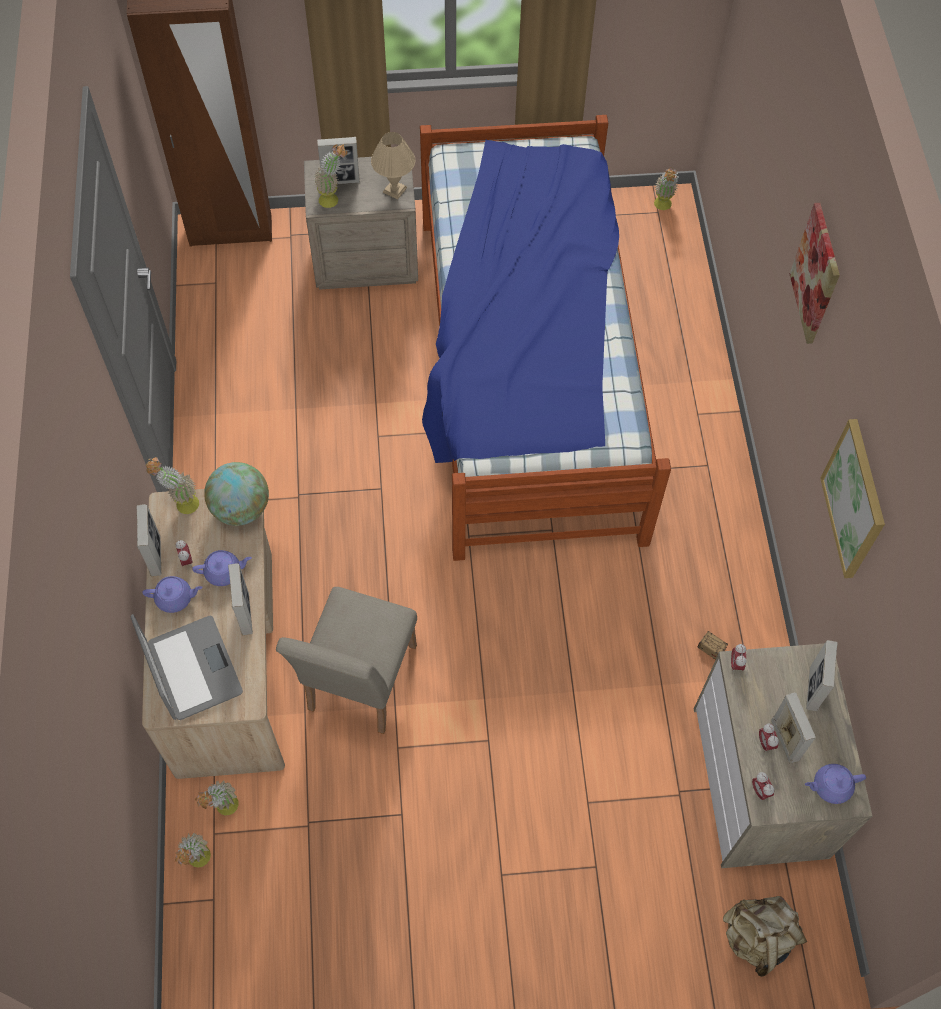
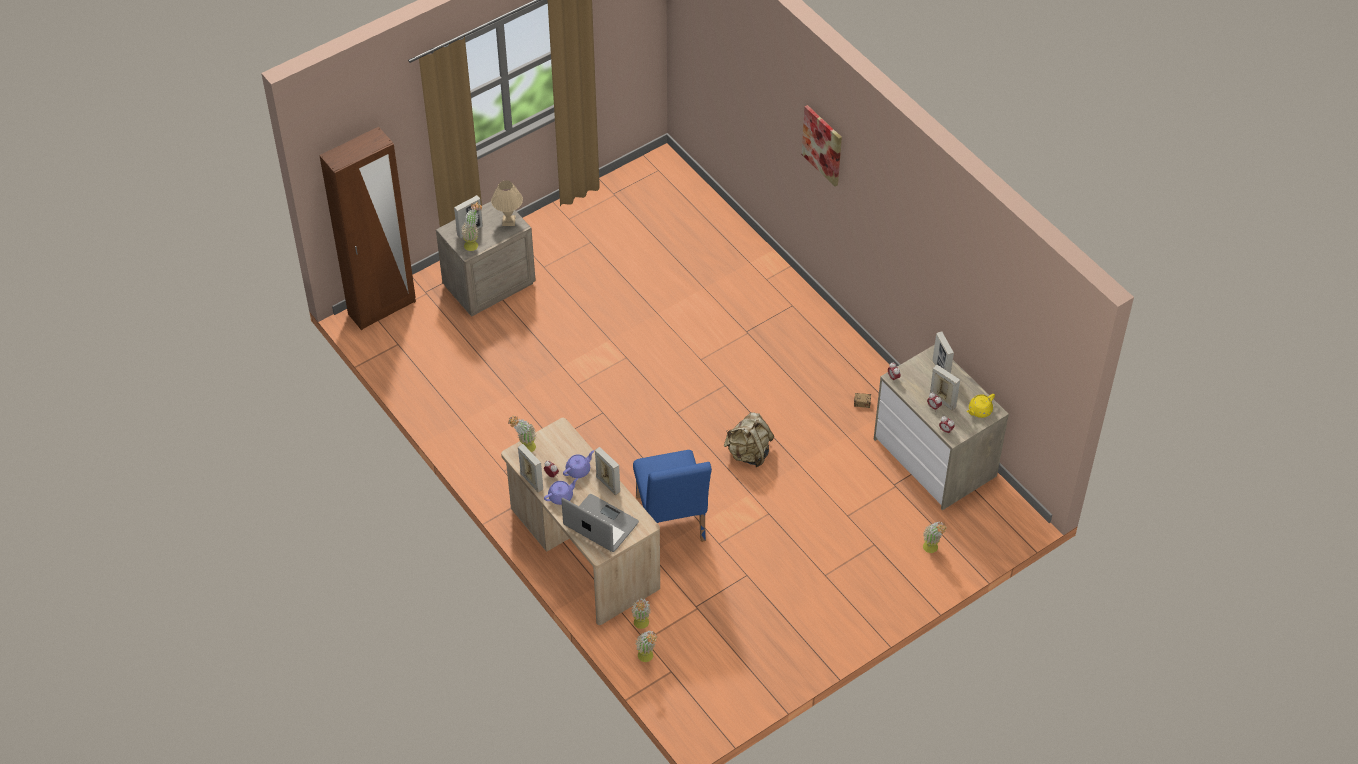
camera: 30 degrees left, 10 degrees down
globe [204,462,269,526] -> none
beige chair [276,587,417,734] -> blue chair [633,450,712,542]
bed [420,115,671,561] -> none
potted plant [654,167,679,210] -> potted plant moved to [923,521,947,553]
beige backpack [723,896,807,977] -> beige backpack moved to [724,412,774,467]
purple teapot [805,764,866,804] -> yellow teapot [967,394,995,418]
picture [820,419,885,578] -> none

